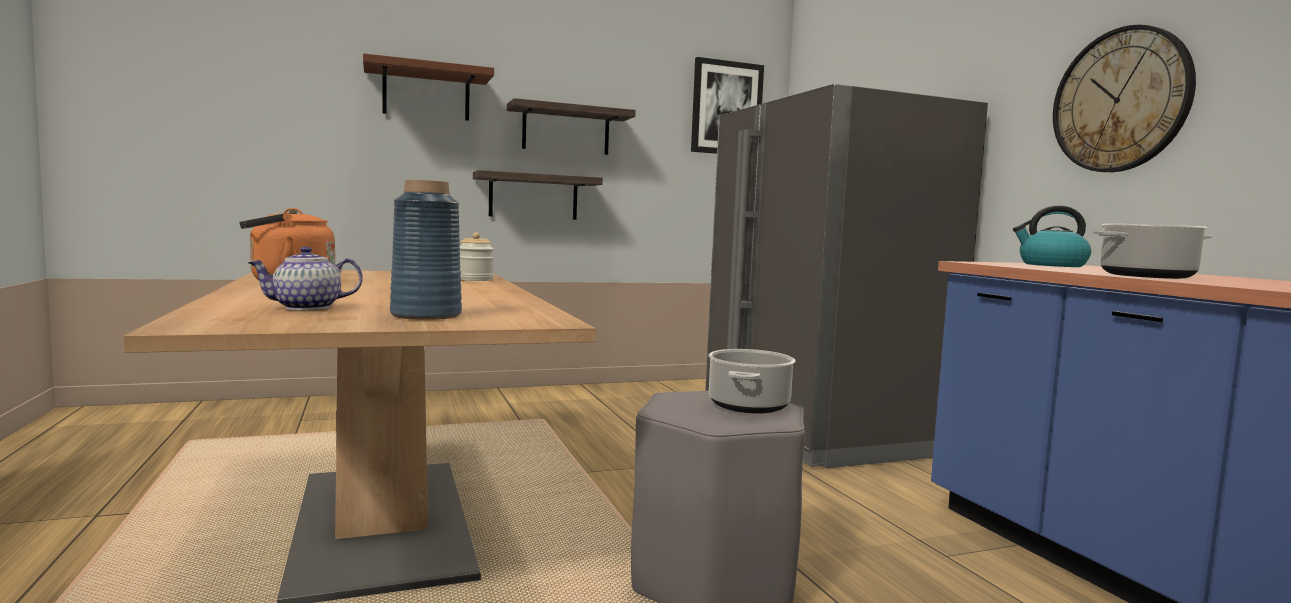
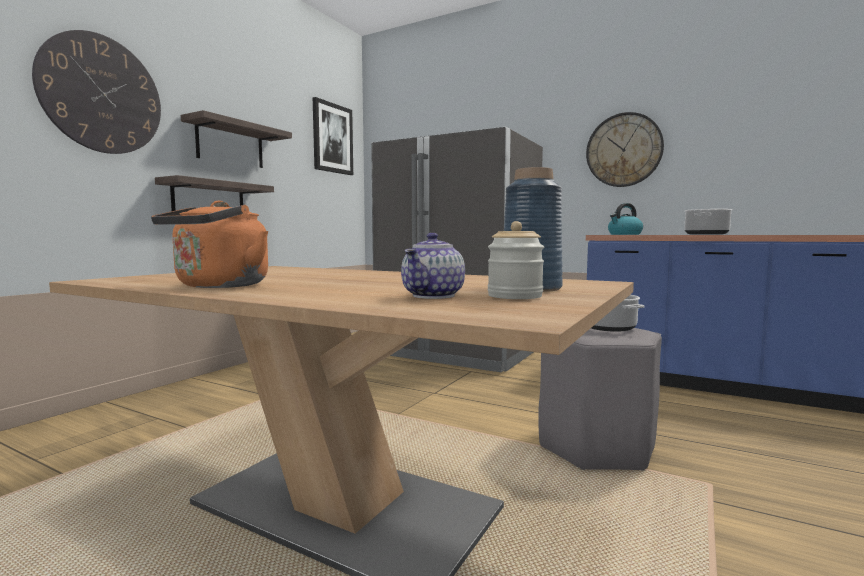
camera: 40 degrees left, 0 degrees up
brown shelf [363,53,494,121] -> wall clock [32,30,161,154]
jar [460,232,494,281] -> jar moved to [488,221,544,299]

